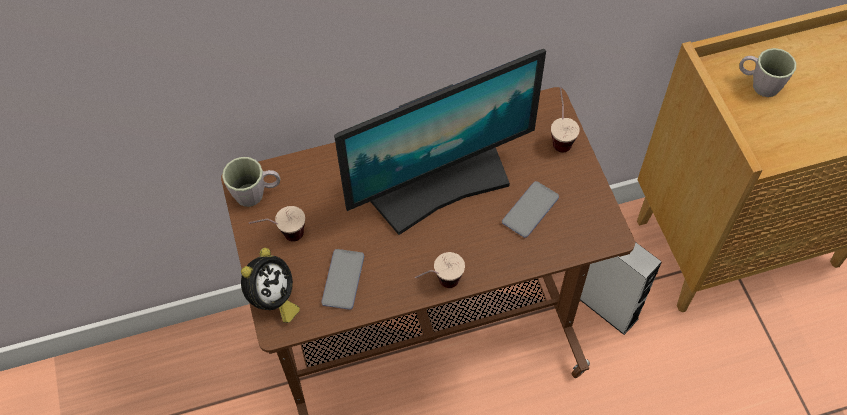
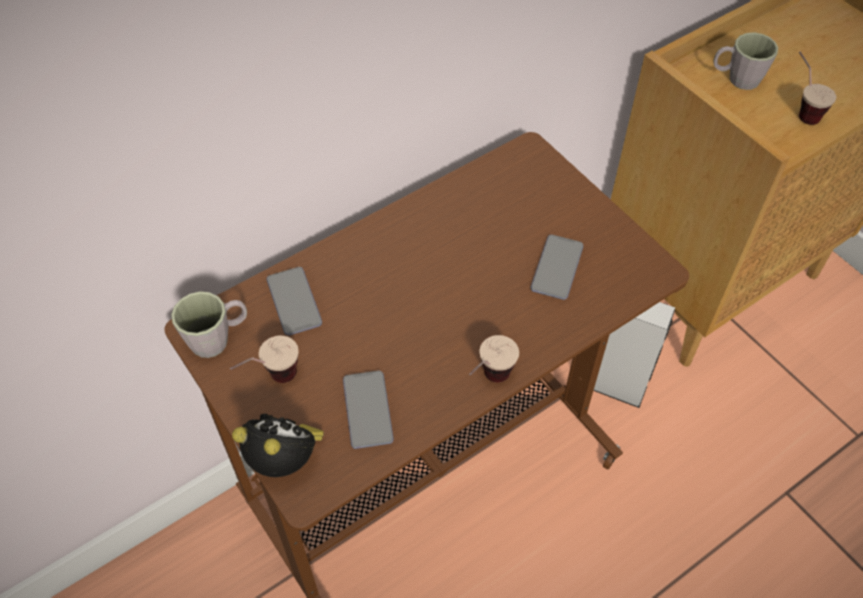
camera: 20 degrees left, 5 degrees down
alarm clock [241,248,300,323] -> alarm clock turned 75 degrees counterclockwise [232,414,324,477]
monitor [334,49,546,235] -> none
cup [551,87,580,152] -> cup moved to [799,51,836,125]
none -> phone [267,267,322,336]

